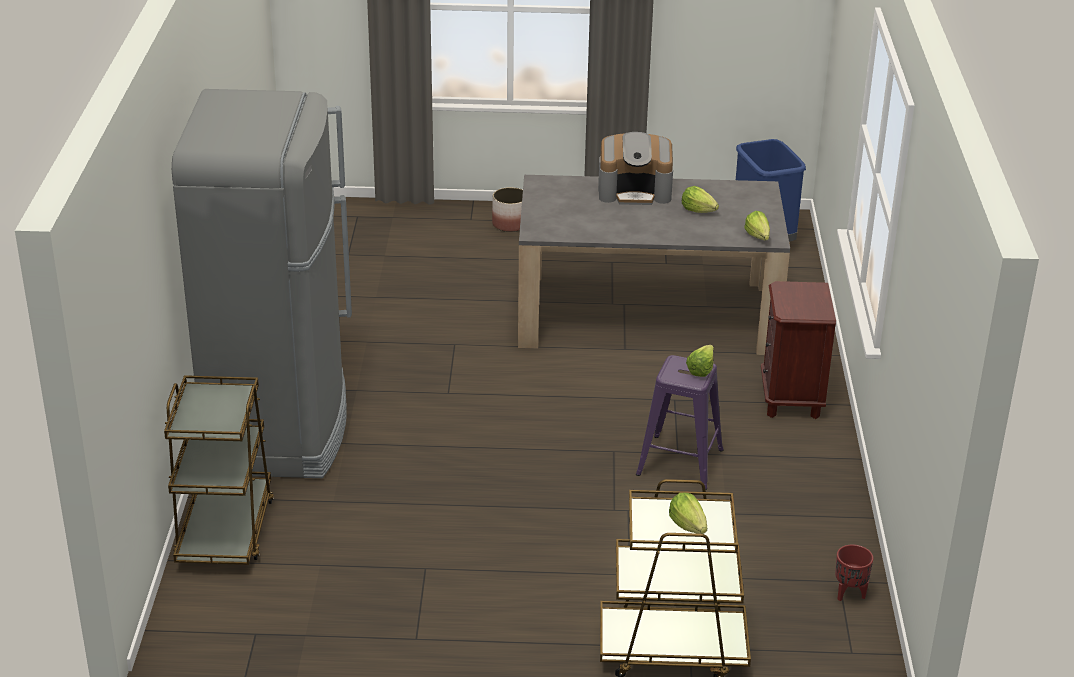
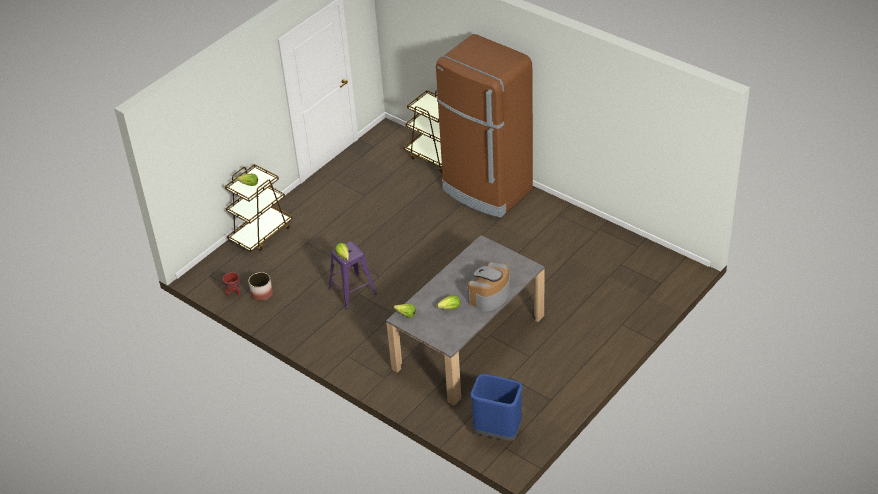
camera: 130 degrees right, 10 degrees up
grey fridge [172,89,352,478] -> brown fridge [436,34,533,218]
planter [492,187,523,232] -> planter moved to [248,272,273,301]
brown nightstand [761,281,836,419] -> none

